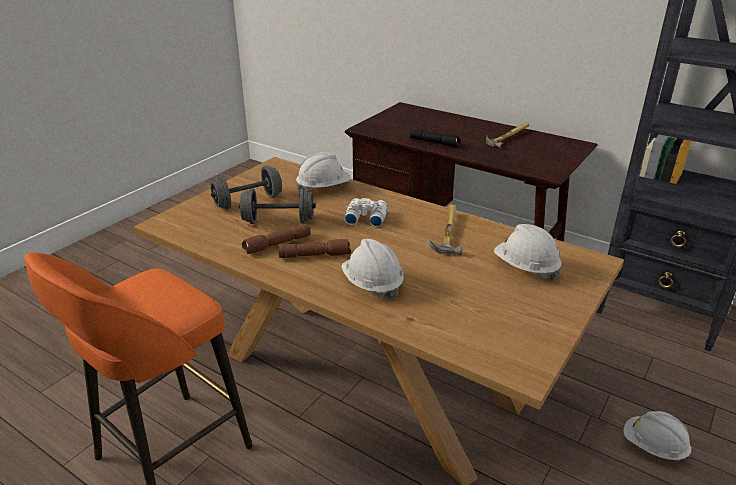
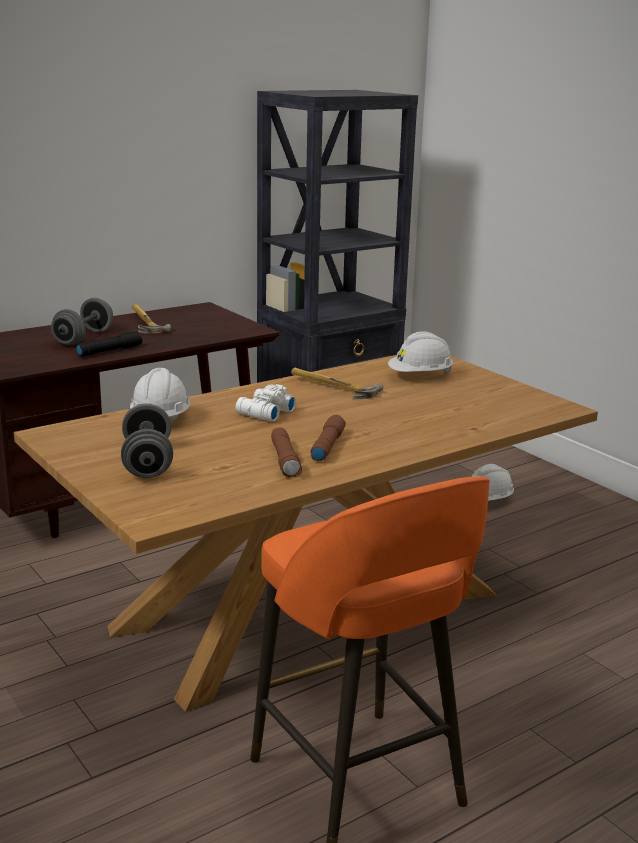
camera: 70 degrees left, 10 degrees down
grey dumbbell [239,188,316,224] -> grey dumbbell moved to [51,298,113,346]
white hard hat [341,239,404,301] -> none

